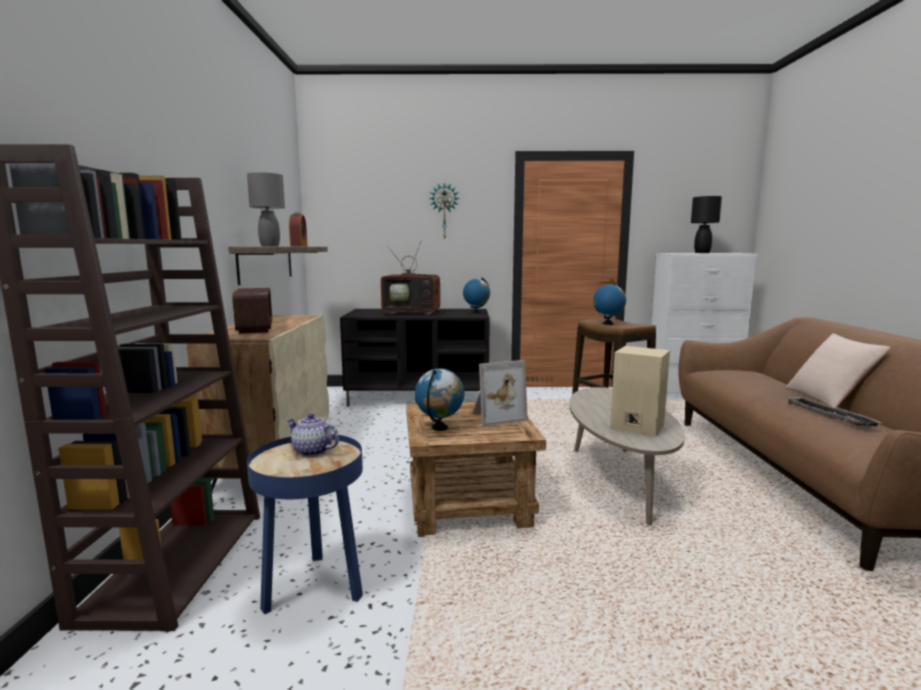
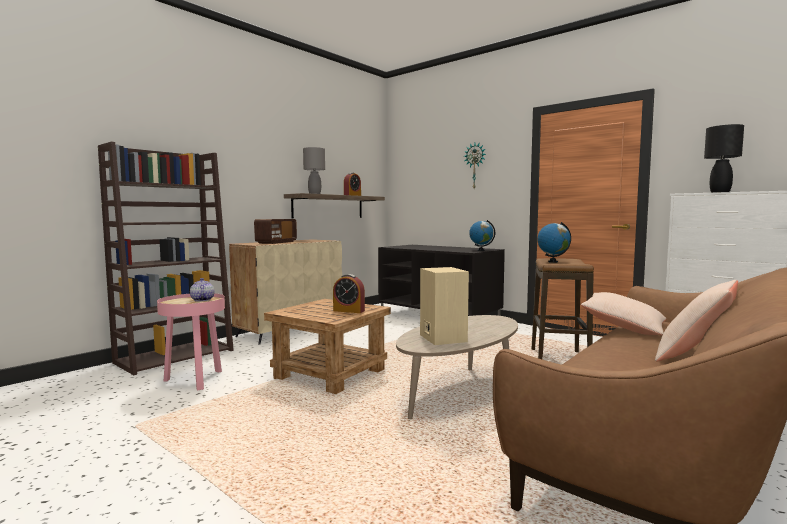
camera: 40 degrees right, 5 degrees down
blue side table [247,434,363,614] -> pink side table [157,293,225,391]
television [381,242,449,315] -> none
globe [415,369,464,431] -> none
picture frame [472,360,528,427] -> alarm clock [333,274,365,313]
tray [785,397,881,427] -> none
none -> beige pillow [581,292,666,335]

